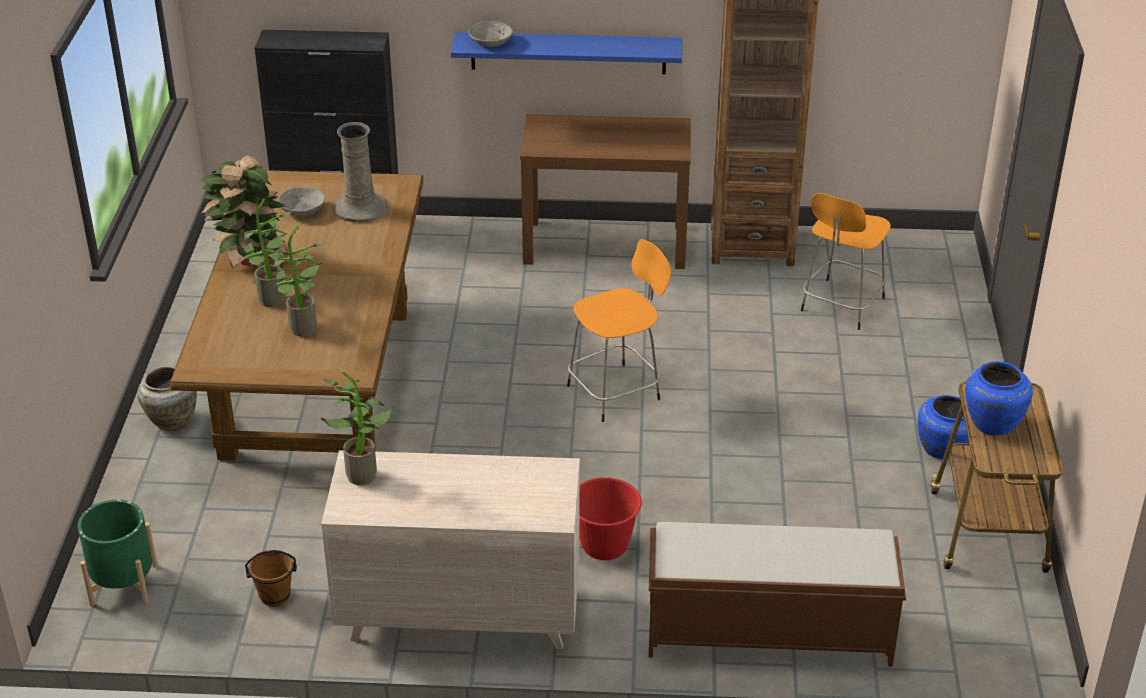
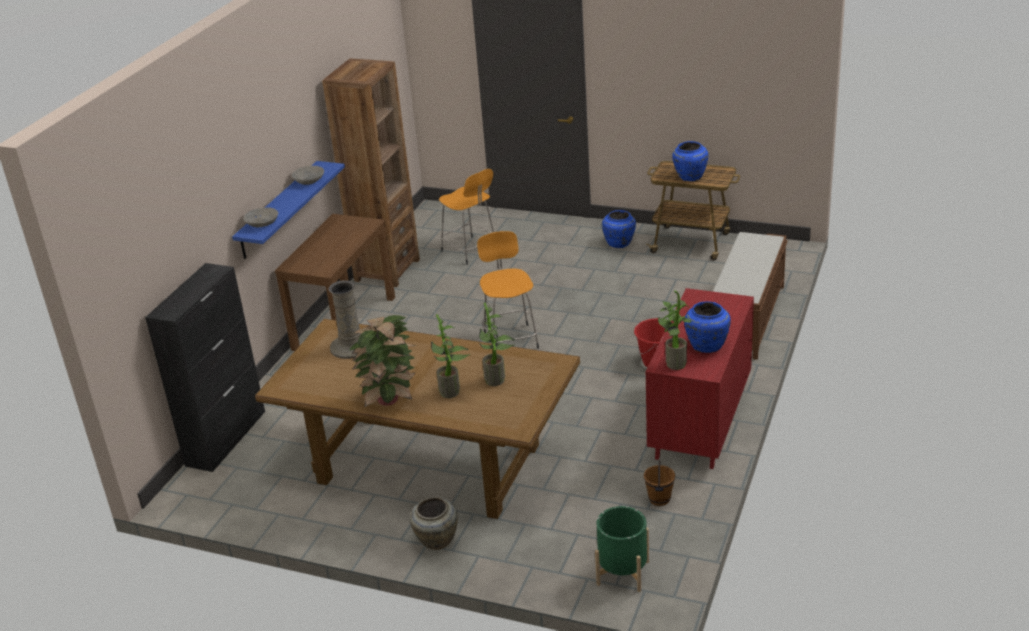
camera: 70 degrees left, 5 degrees down
grey bowl [278,187,325,216] -> grey bowl moved to [292,166,324,185]
beige dresser [321,450,580,649] -> red dresser [646,288,754,469]
none -> blue vase [684,301,731,353]

